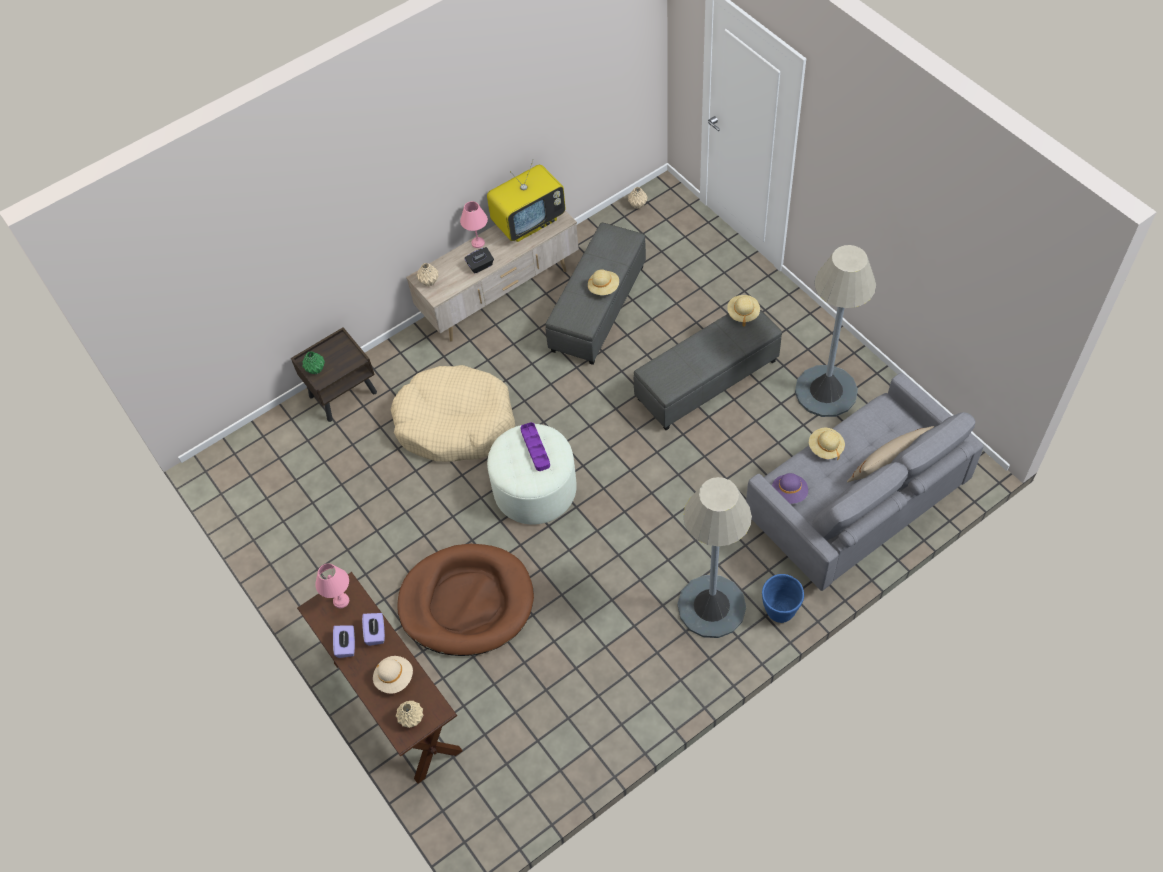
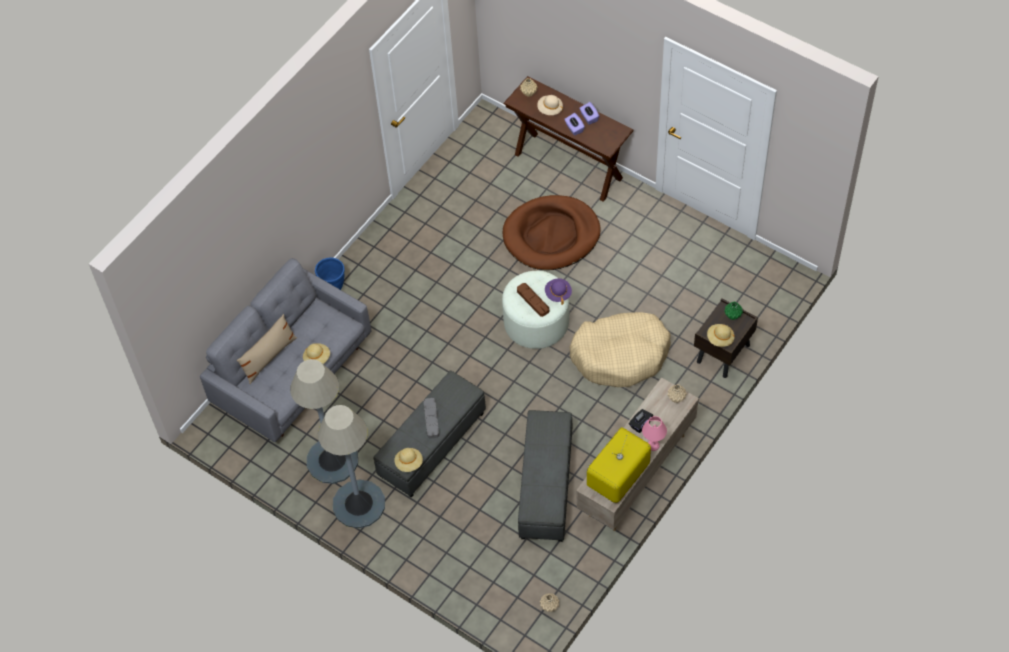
camera: 160 degrees right, 0 degrees up
pink table lamp [315,563,349,608] -> none
purple tray [521,422,550,471] -> brown tray [517,283,549,317]
beige hat [588,269,619,295] -> beige hat moved to [707,324,735,347]
grey floor lamp [677,477,752,638] -> grey floor lamp moved to [318,405,385,528]
purple hat [772,473,808,504] -> purple hat moved to [545,278,572,305]
none -> grey tray [423,398,439,439]

